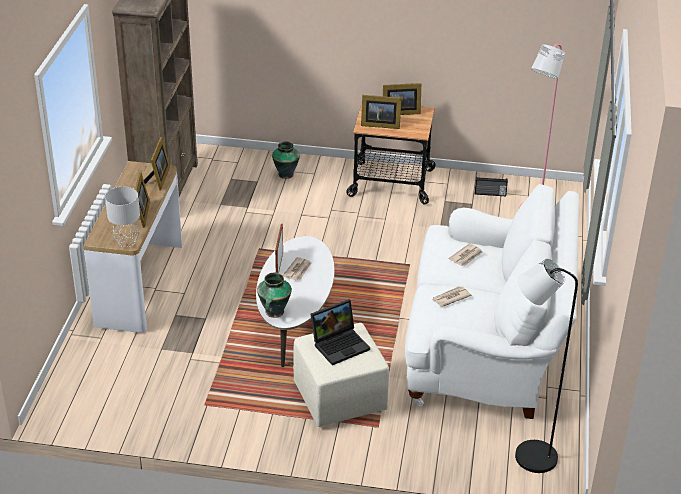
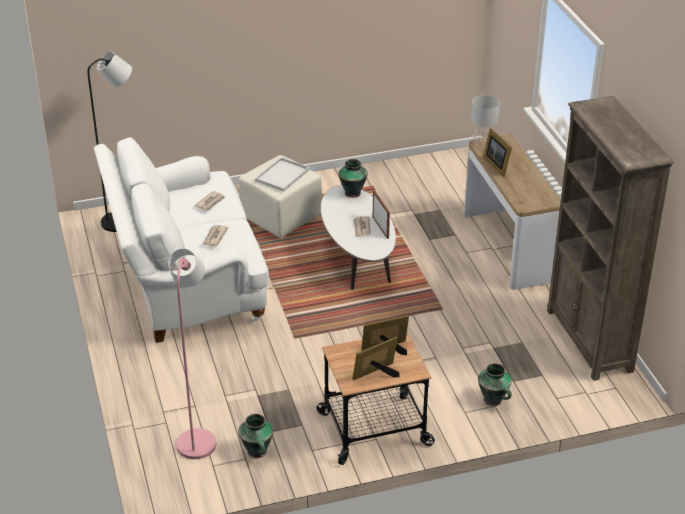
camera: 155 degrees right, 0 degrees up
picture frame [144,137,170,191] -> none
laptop [311,299,370,365] -> white tray [255,157,309,192]
radio [475,177,508,196] -> vase [238,414,273,458]

